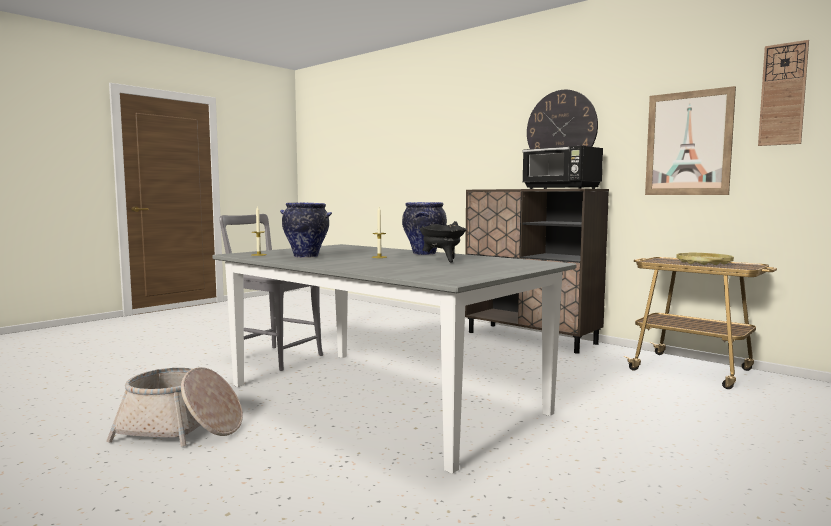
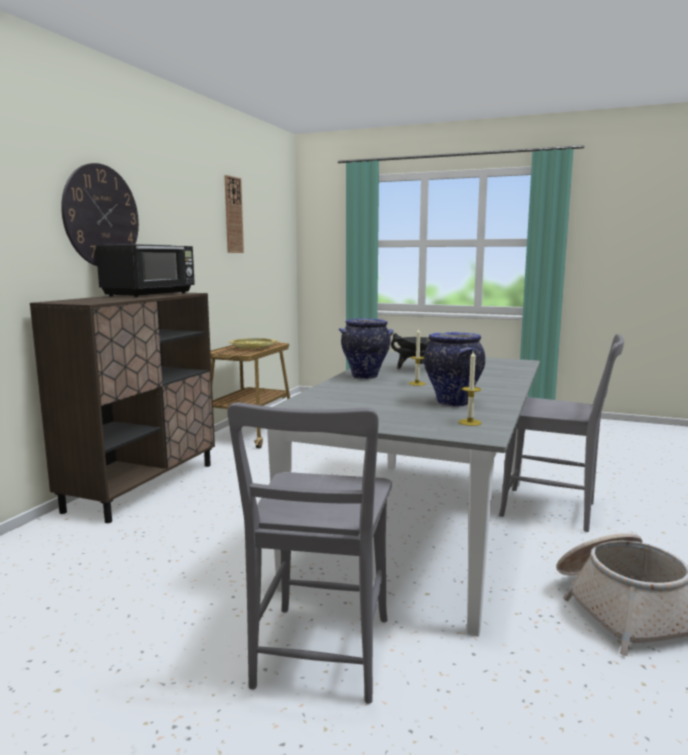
camera: 110 degrees left, 5 degrees up
picture [645,86,736,195] -> none
none -> grey chair [499,334,624,532]

